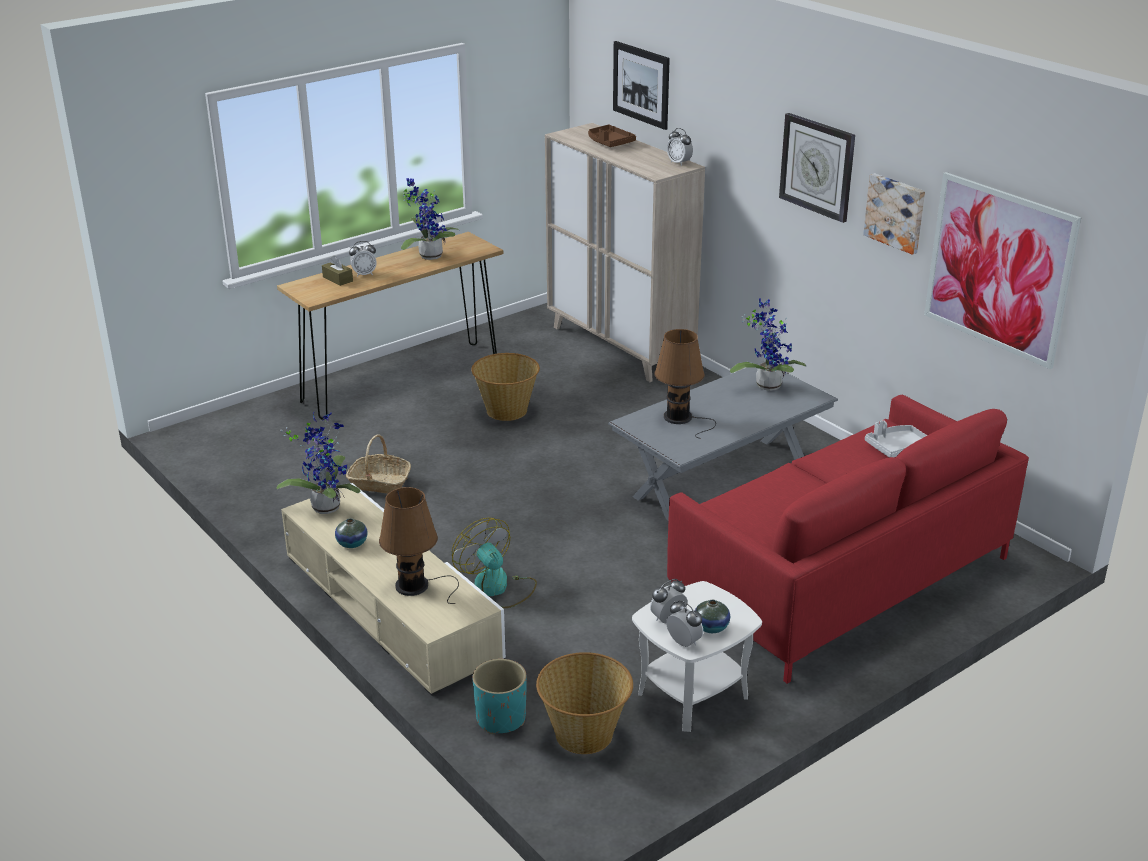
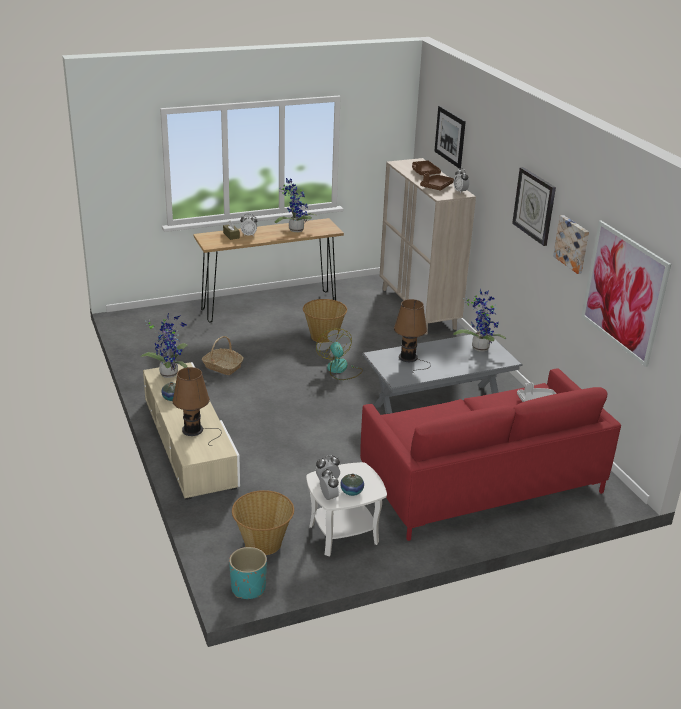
camera: 15 degrees right, 0 degrees up
fan [452,518,537,608] -> fan moved to [316,328,363,380]
turquoise planter [472,659,527,734] -> turquoise planter moved to [229,547,267,599]
none -> brown tray [420,173,454,191]

